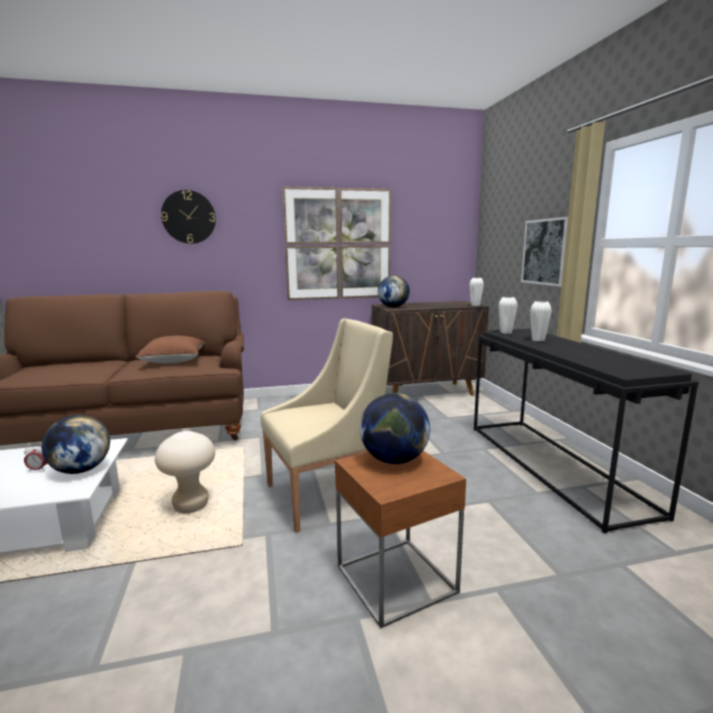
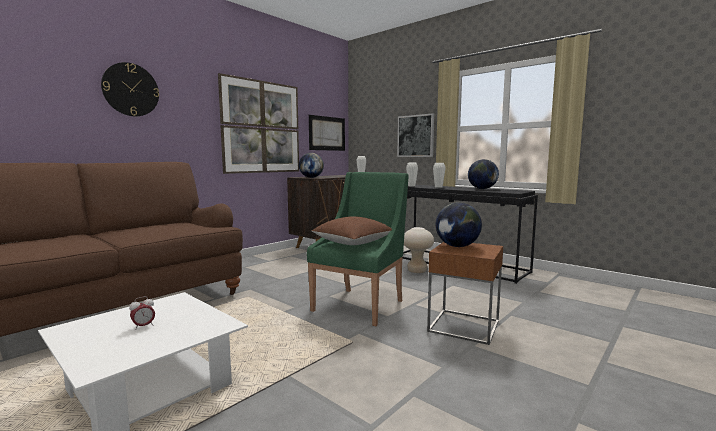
camera: 35 degrees left, 5 degrees down
globe [42,415,110,474] -> globe moved to [468,159,499,189]
brown pillow [135,336,205,363] -> brown pillow moved to [312,216,392,245]
beige stool [155,431,215,513] -> beige stool moved to [404,227,434,273]
beige armchair [261,319,393,533] -> green armchair [307,172,409,326]
none -> picture [309,115,345,151]

